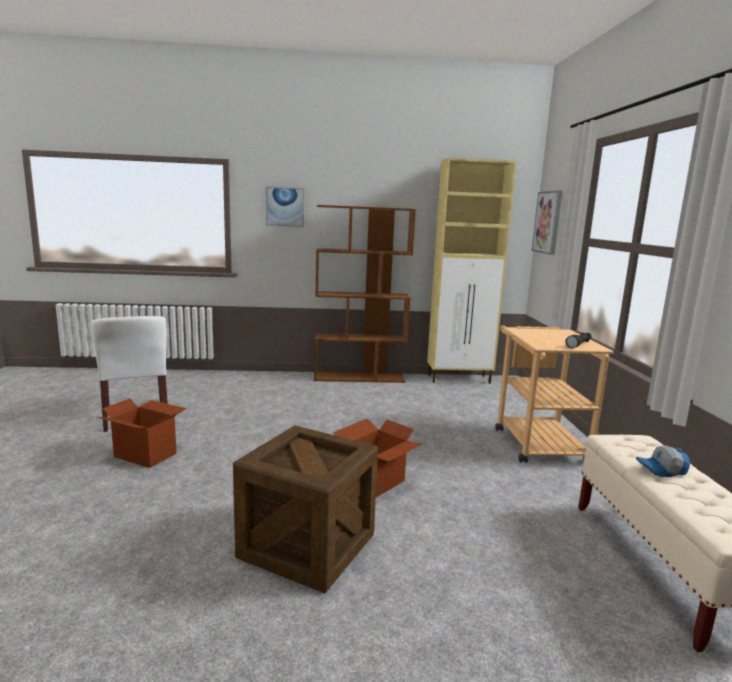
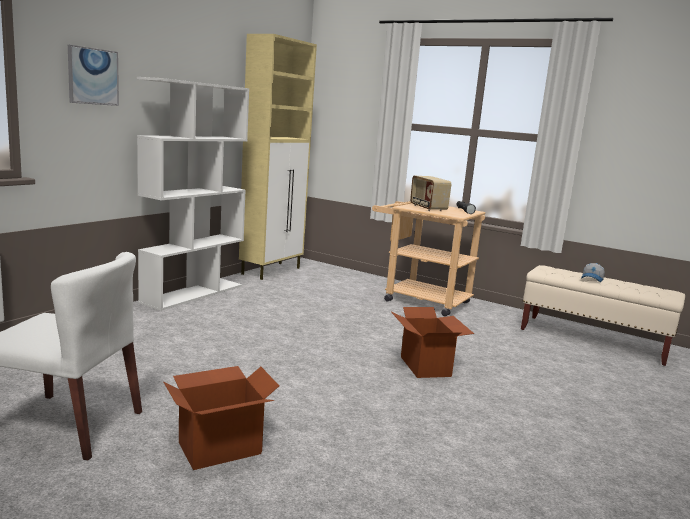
camera: 55 degrees left, 0 degrees up
crate [233,425,378,593] -> none
brown bookcase [314,205,416,383] -> white bookcase [137,77,249,311]
picture [532,190,562,255] -> none
none -> radio [410,176,451,211]

